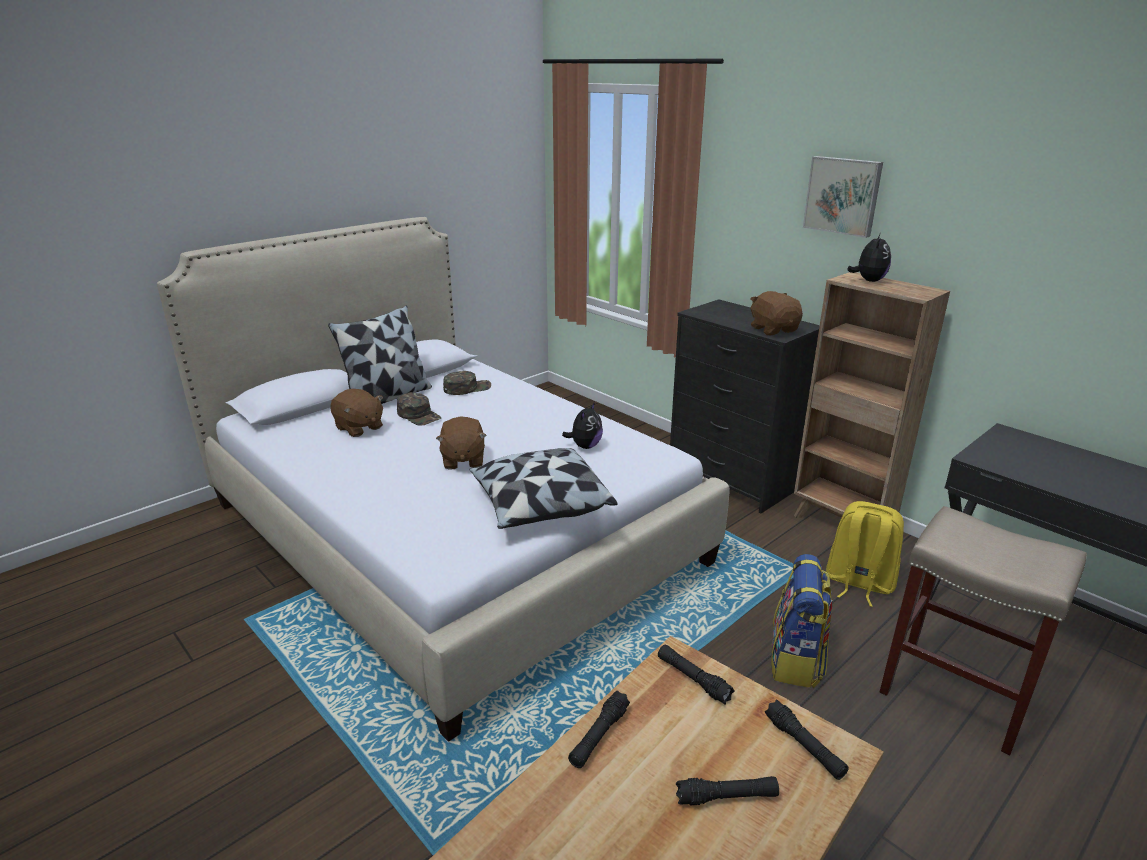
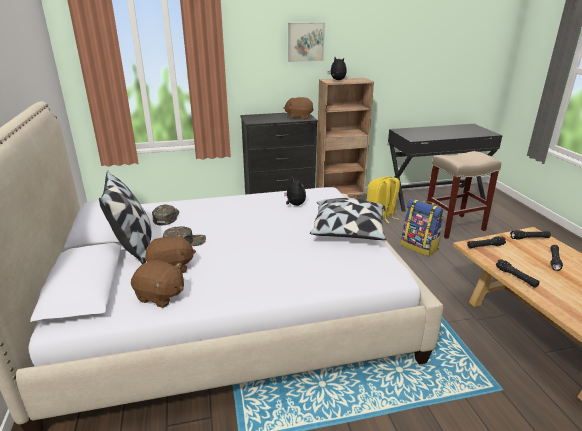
camera: 60 degrees left, 0 degrees up
brown plush toy [436,416,487,470] -> brown plush toy moved to [131,260,184,308]

